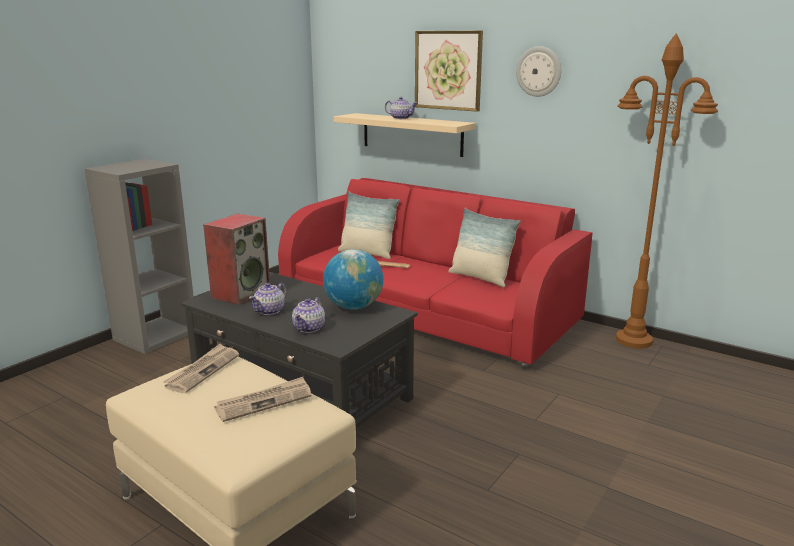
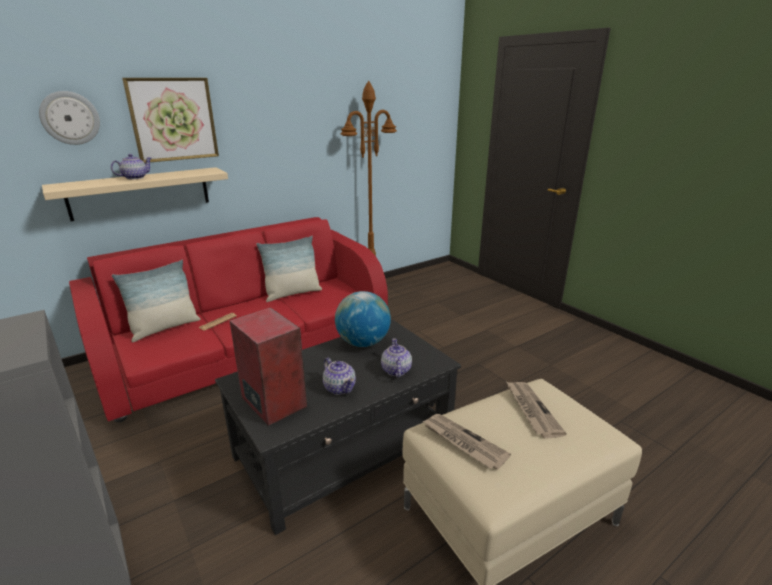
camera: 70 degrees left, 5 degrees up
teapot [292,297,325,333] -> teapot turned 135 degrees counterclockwise [381,338,412,378]
wall clock [516,46,561,97] -> wall clock moved to [39,91,100,145]

